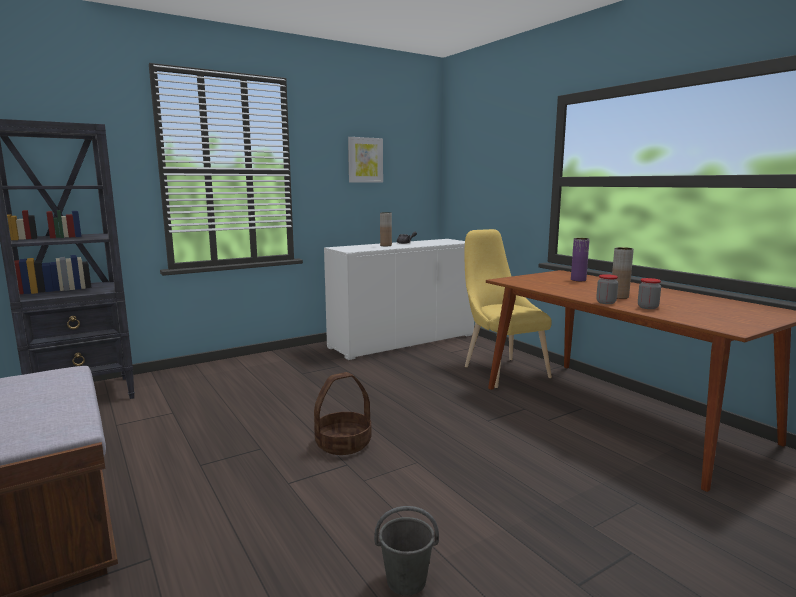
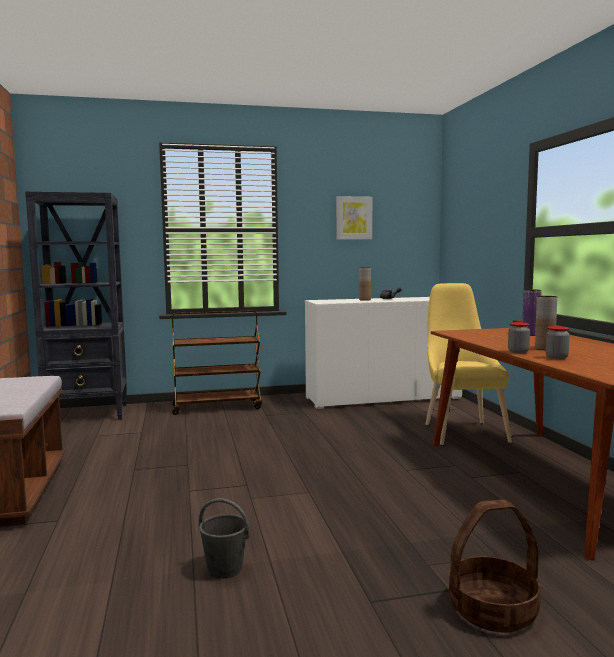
camera: 20 degrees right, 5 degrees down
basket [314,372,371,455] -> basket moved to [449,499,541,633]
none -> brown cart [172,310,262,415]

